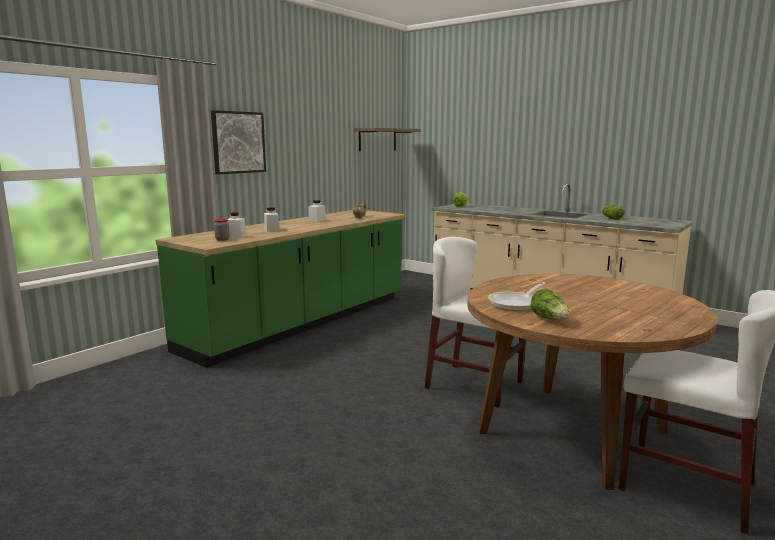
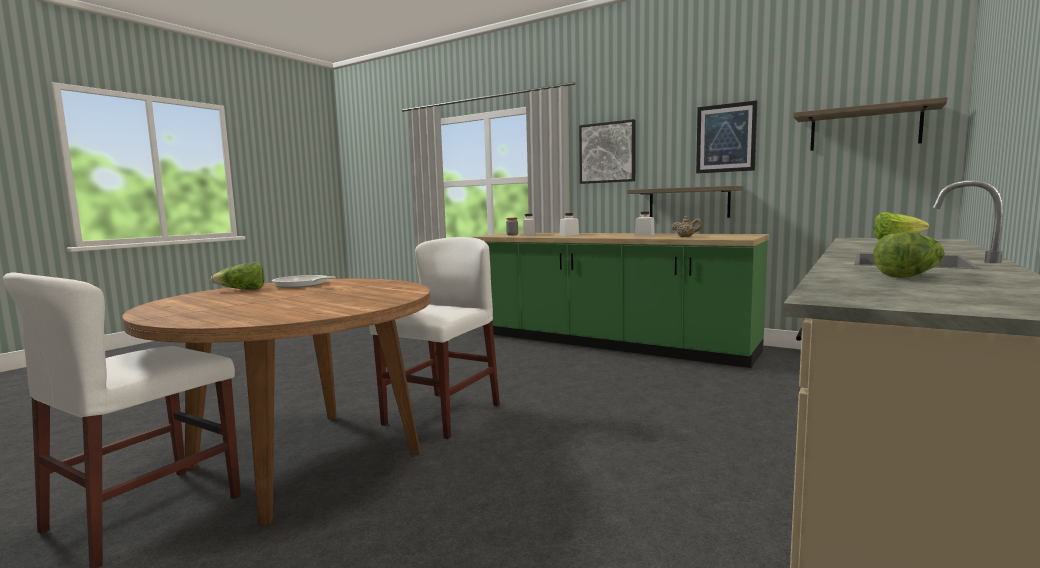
camera: 85 degrees right, 5 degrees down
none -> shelf [627,186,743,218]
none -> picture [696,100,757,173]

